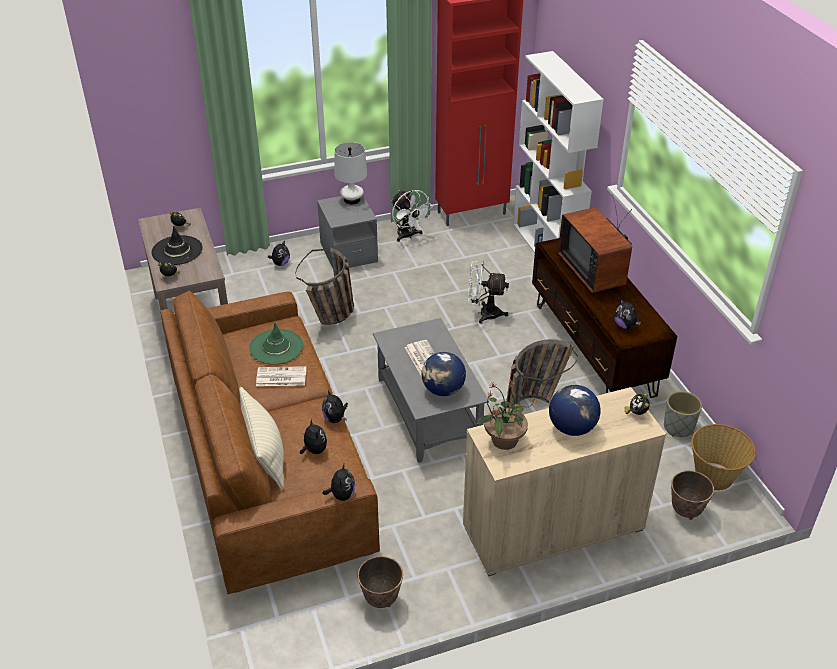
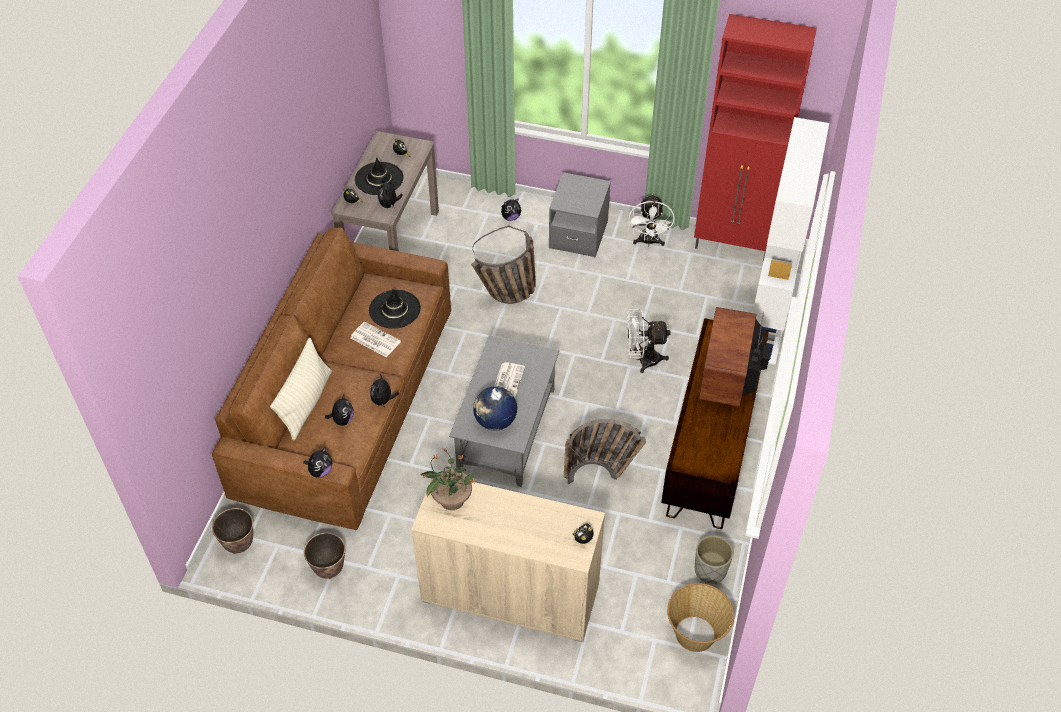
camera: 35 degrees right, 10 degrees up
green hat [249,323,303,365] -> black hat [369,289,421,329]
white table lamp [334,142,367,204] -> none
white fan [468,260,509,324] -> white fan turned 45 degrees counterclockwise [626,309,671,373]
globe [549,385,601,436] -> none
plush toy [614,299,641,329] -> plush toy moved to [378,179,403,208]
planter [671,471,714,520] -> planter moved to [212,508,253,554]

